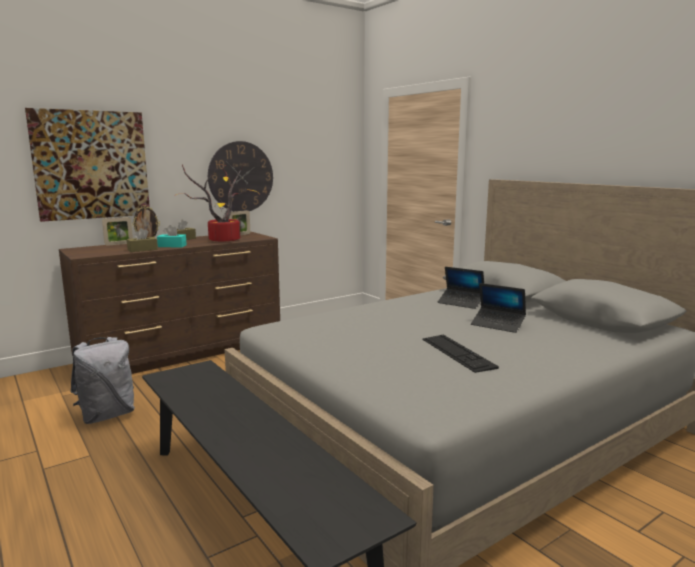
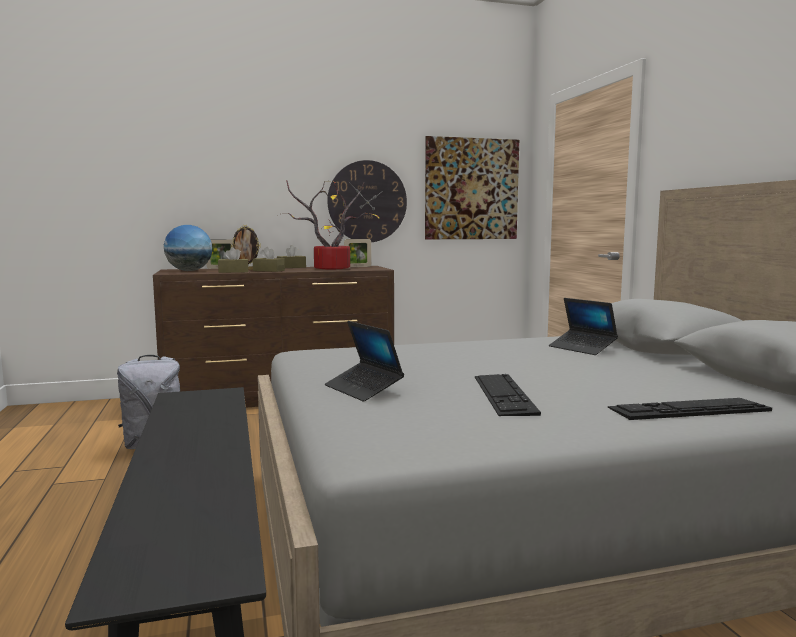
camera: 20 degrees right, 5 degrees down
picture [25,108,150,222] -> picture moved to [425,136,519,239]
turquoise tissue box [157,225,187,247] -> brown tissue box [253,247,285,272]
laptop [471,283,526,333] -> laptop moved to [325,321,404,402]
none -> globe [164,225,212,271]
none -> keyboard [608,398,772,420]

